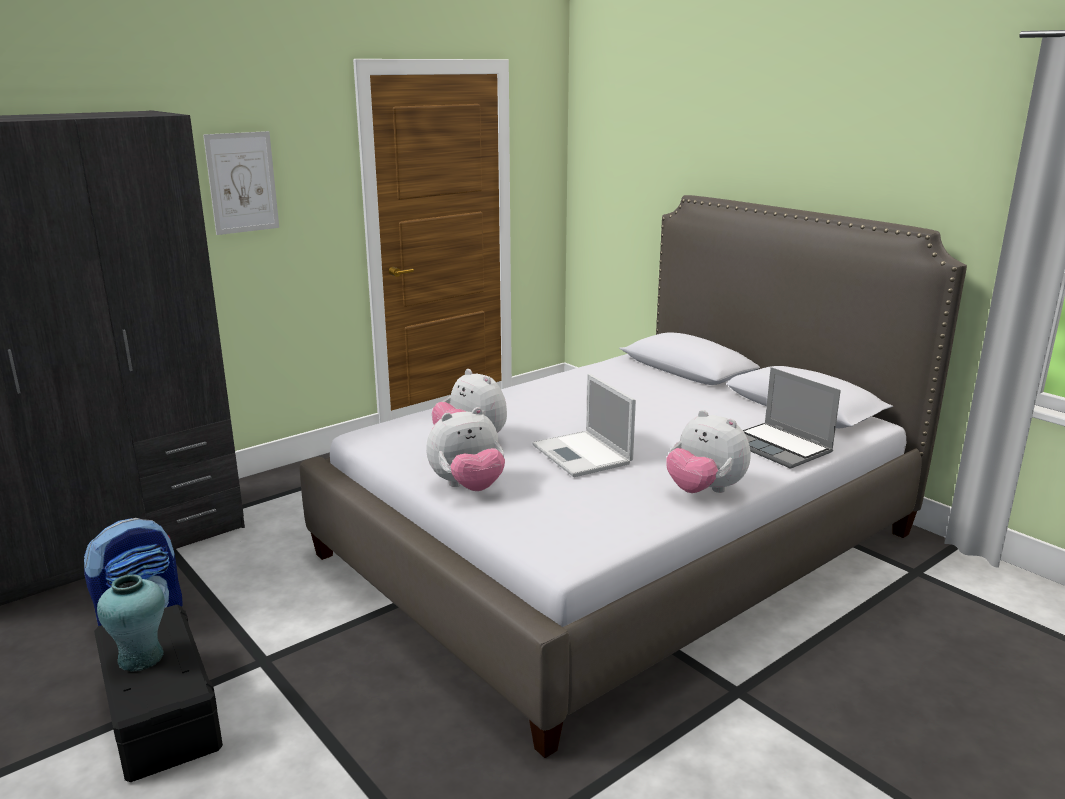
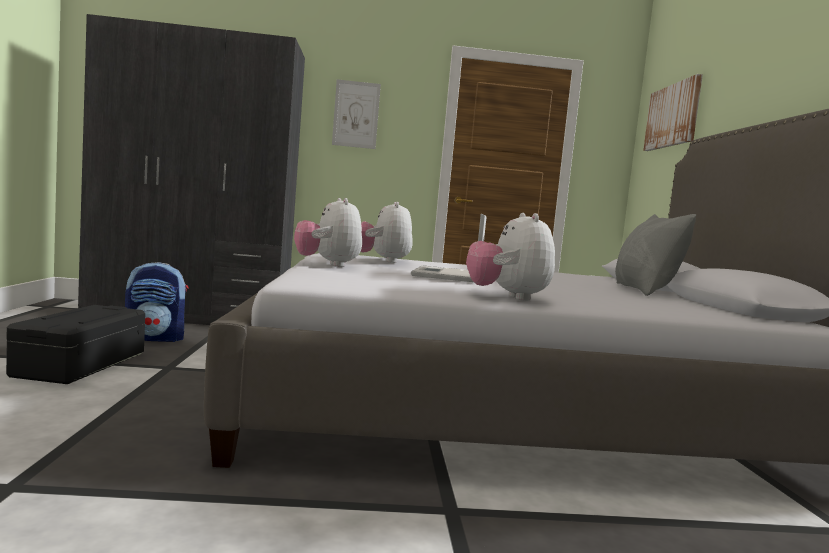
camera: 35 degrees right, 15 degrees down
turquoise vase [97,574,165,672] -> none
plush toy [426,407,505,491] -> plush toy turned 60 degrees clockwise [294,198,362,267]
laptop [743,367,841,469] -> none
none -> grey pillow [615,214,696,296]
none -> picture [643,74,703,151]

